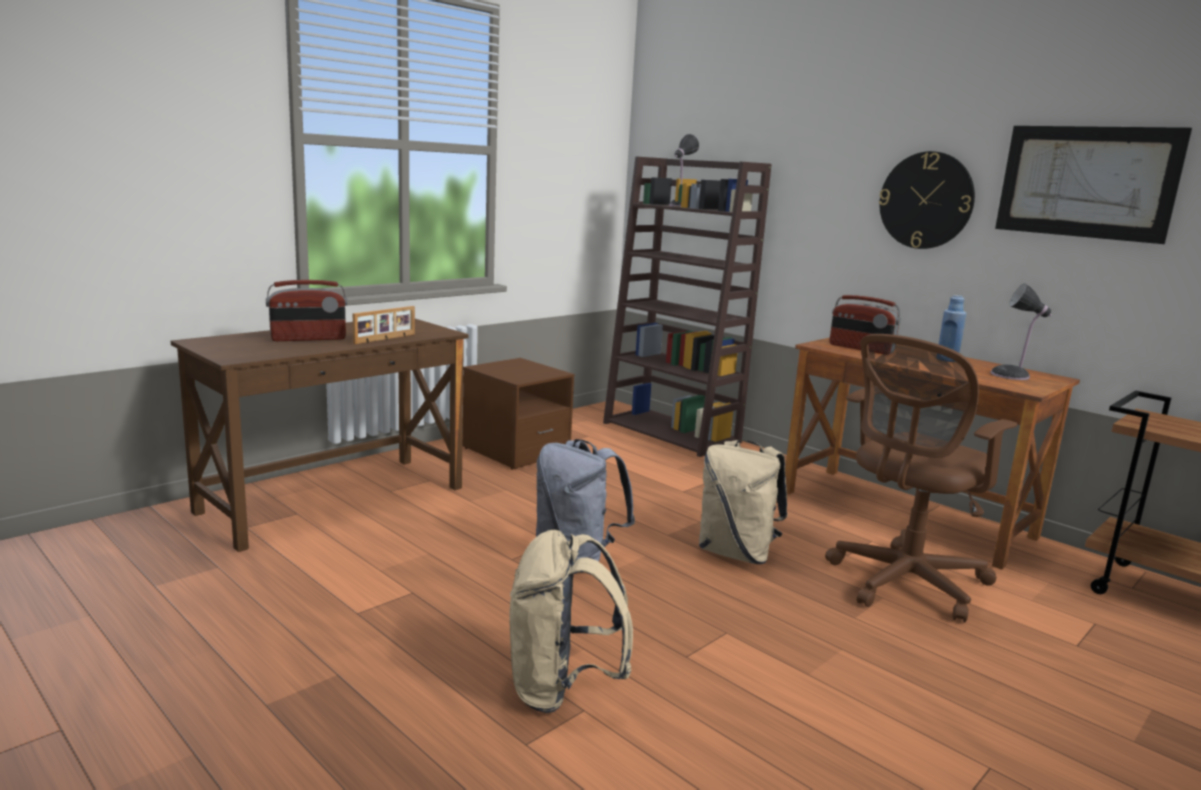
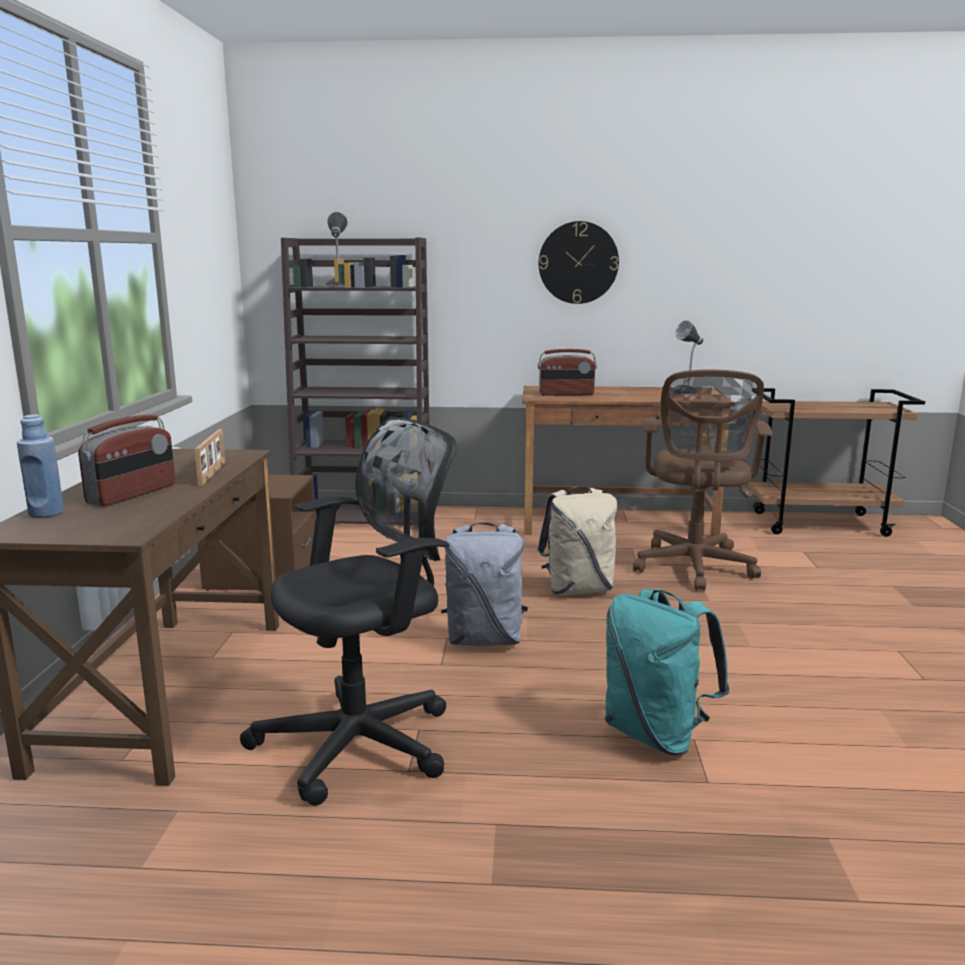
camera: 40 degrees left, 0 degrees up
beige backpack [509,530,633,713] -> turquoise backpack [605,589,730,755]
blue bottle [939,295,967,362] -> blue bottle moved to [17,414,64,518]
picture [995,126,1192,244] -> none
none -> black office chair [240,417,457,806]

